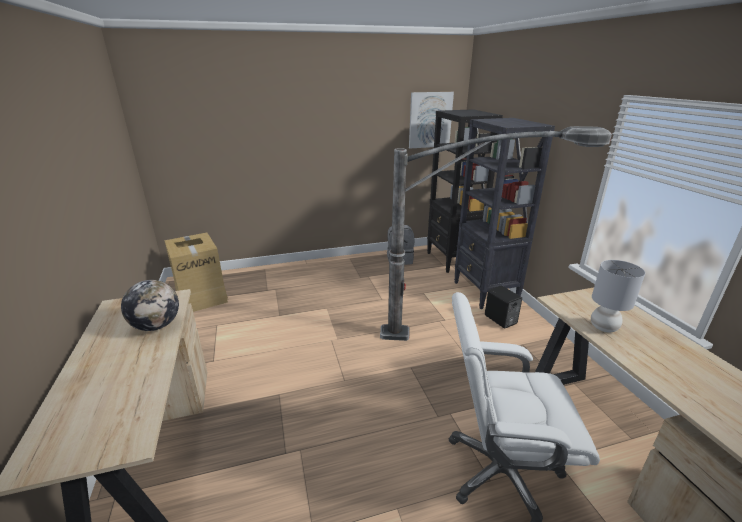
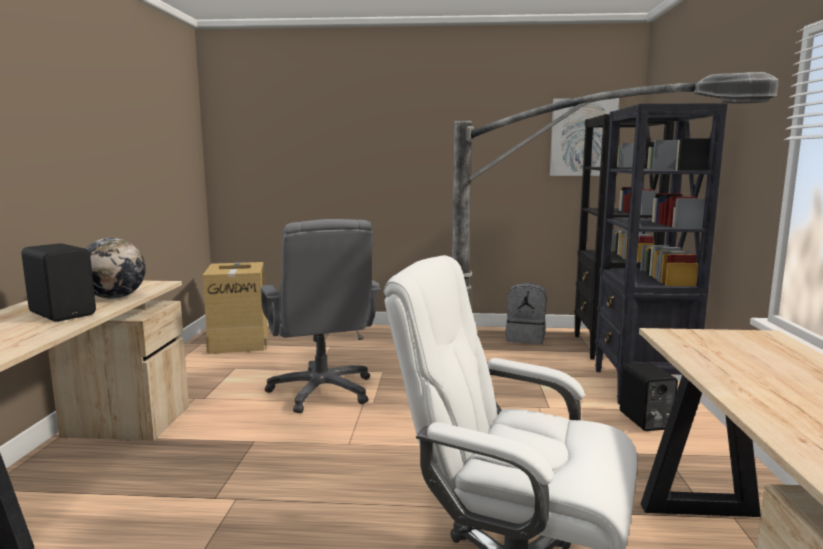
camera: 20 degrees right, 15 degrees down
grey table lamp [591,260,645,332] -> none
none -> black speaker [21,243,96,322]
none -> grey office chair [260,219,381,413]

